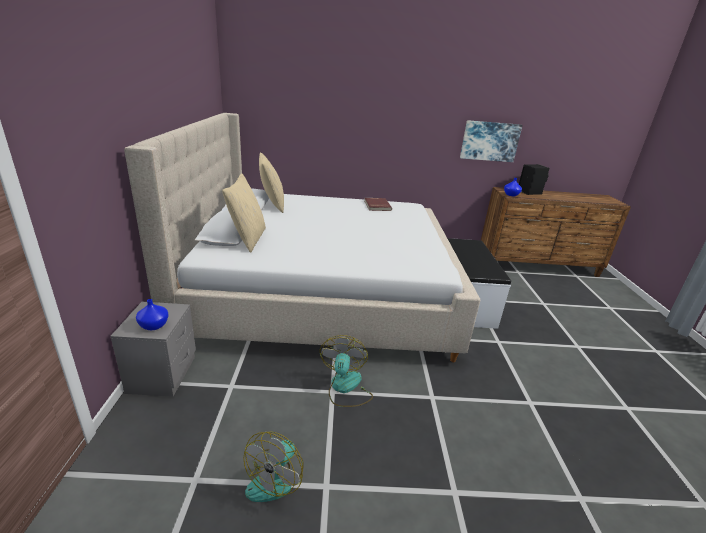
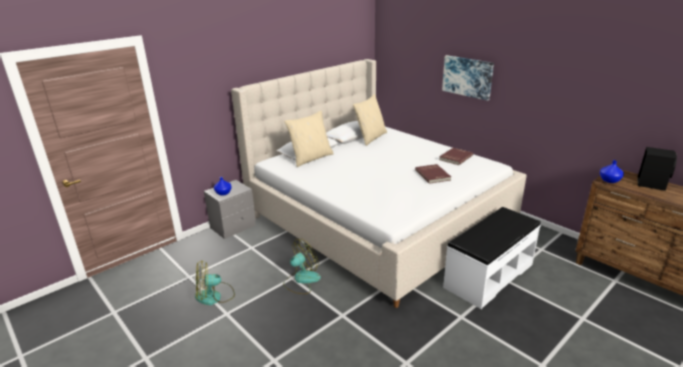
camera: 50 degrees right, 0 degrees up
picture [460,120,523,162] -> picture moved to [442,55,494,101]
none -> red book [415,164,451,184]

